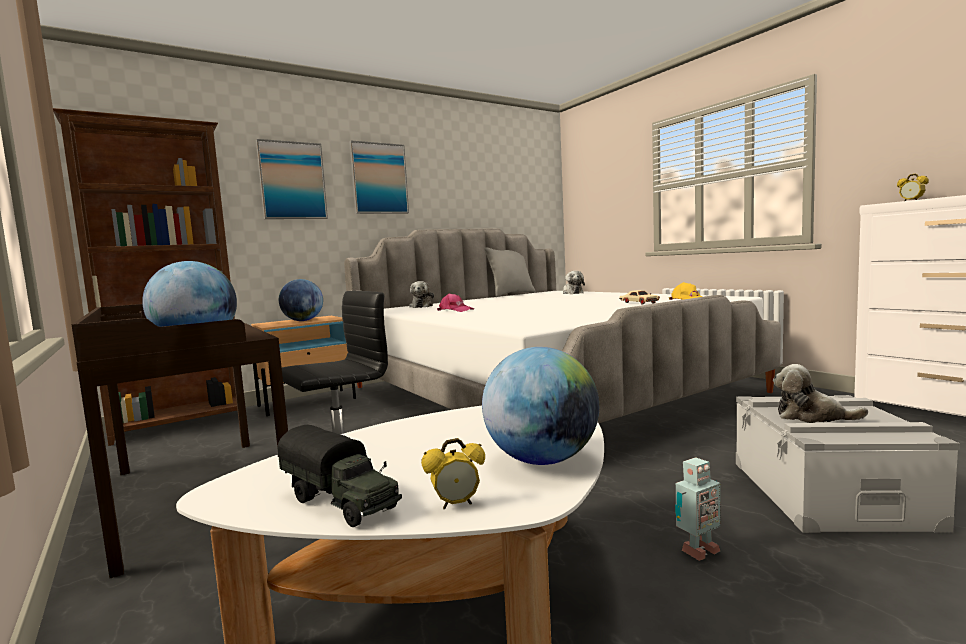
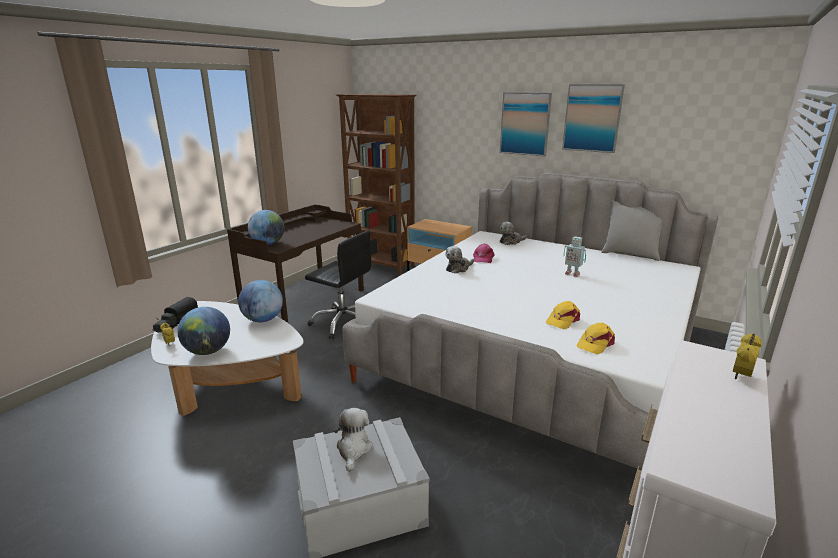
camera: 65 degrees right, 15 degrees up
picture [256,139,328,219] -> picture moved to [562,84,625,153]
globe [279,279,323,321] -> globe moved to [238,280,283,322]
plush toy [563,271,585,294] -> plush toy moved to [445,246,474,274]
beige toy car [619,290,660,305] -> yellow cap [546,301,580,329]
toy robot [675,457,721,561] -> toy robot moved to [564,236,586,277]

